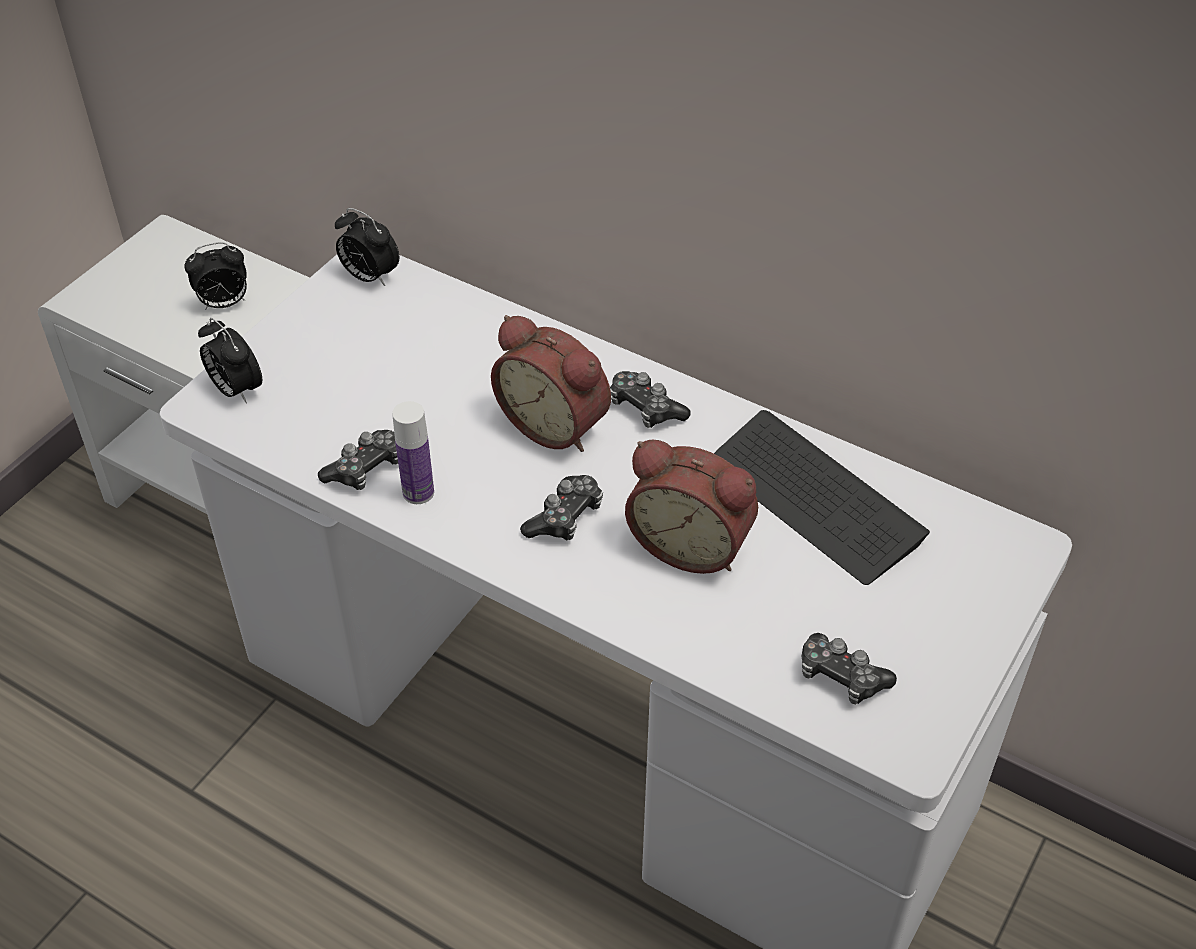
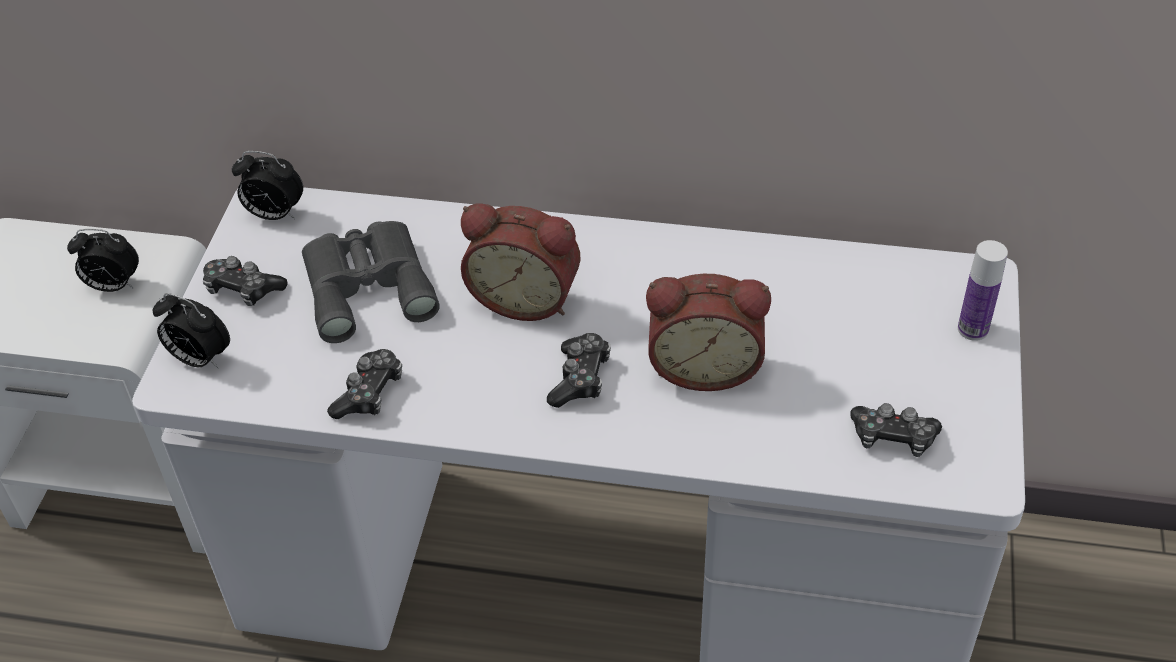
camera: 20 degrees left, 0 degrees up
alarm clock [184,242,247,310] -> alarm clock turned 45 degrees clockwise [67,229,139,292]
bottle [392,401,434,504] -> bottle moved to [958,240,1008,341]
game controller [610,371,690,428] -> game controller moved to [203,256,288,306]
keyboard [714,410,930,585] -> none
none -> grey binoculars [302,221,440,343]

